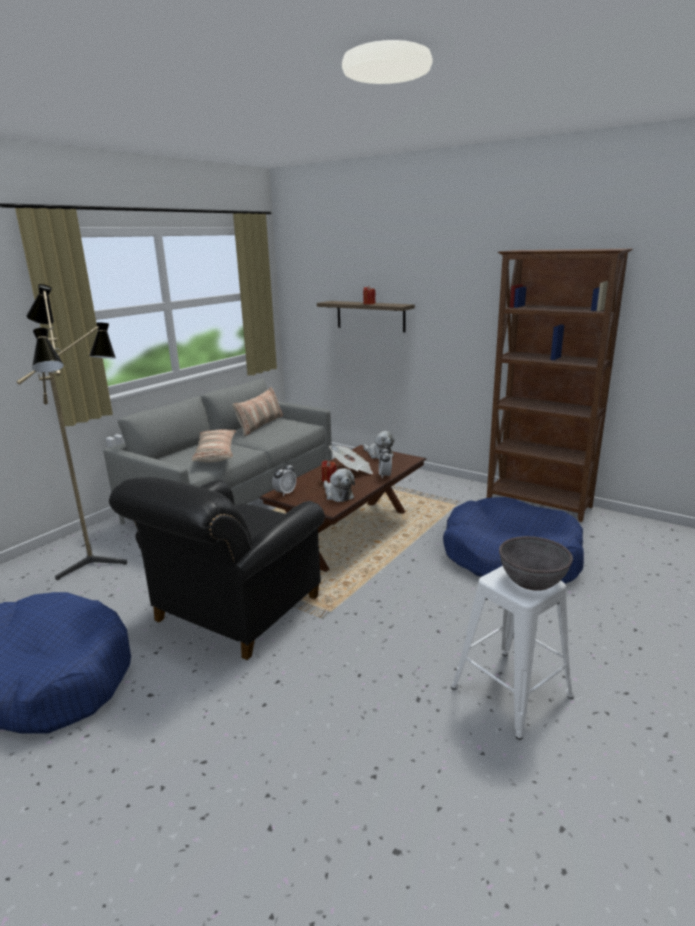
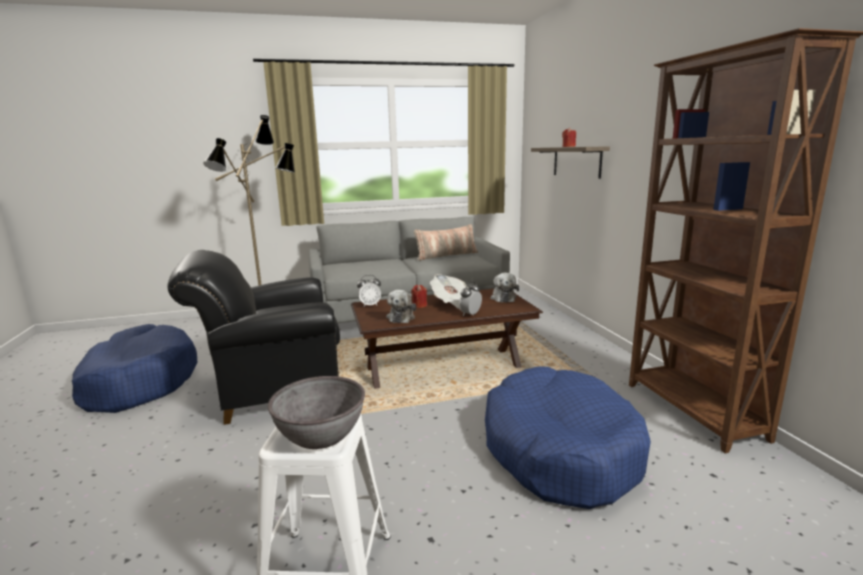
camera: 40 degrees right, 5 degrees down
pillow [192,429,236,462] -> none

